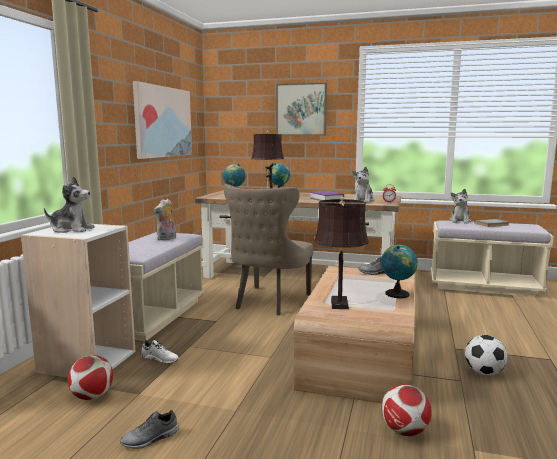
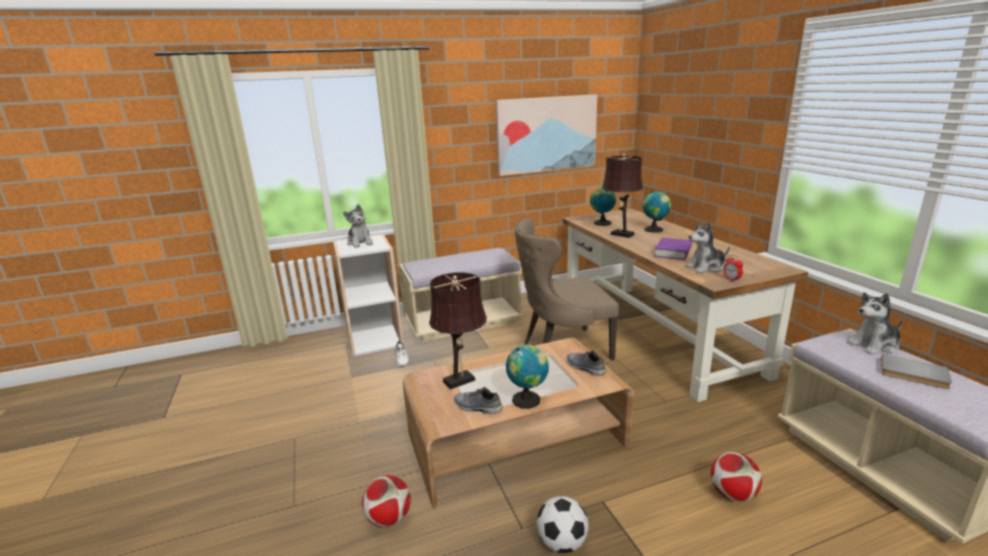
camera: 55 degrees right, 10 degrees up
football [68,355,113,400] -> football moved to [711,452,762,502]
grey shoe [120,410,179,449] -> grey shoe moved to [454,387,503,414]
plush toy [153,199,176,241] -> none
picture [276,83,327,136] -> none

